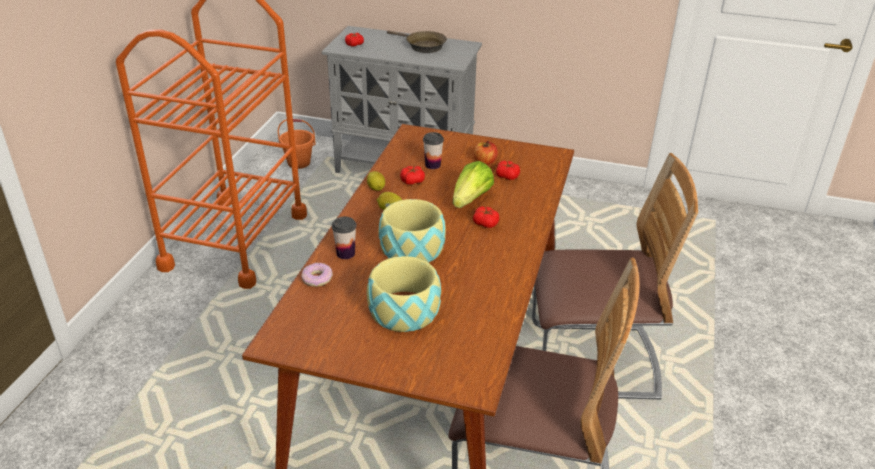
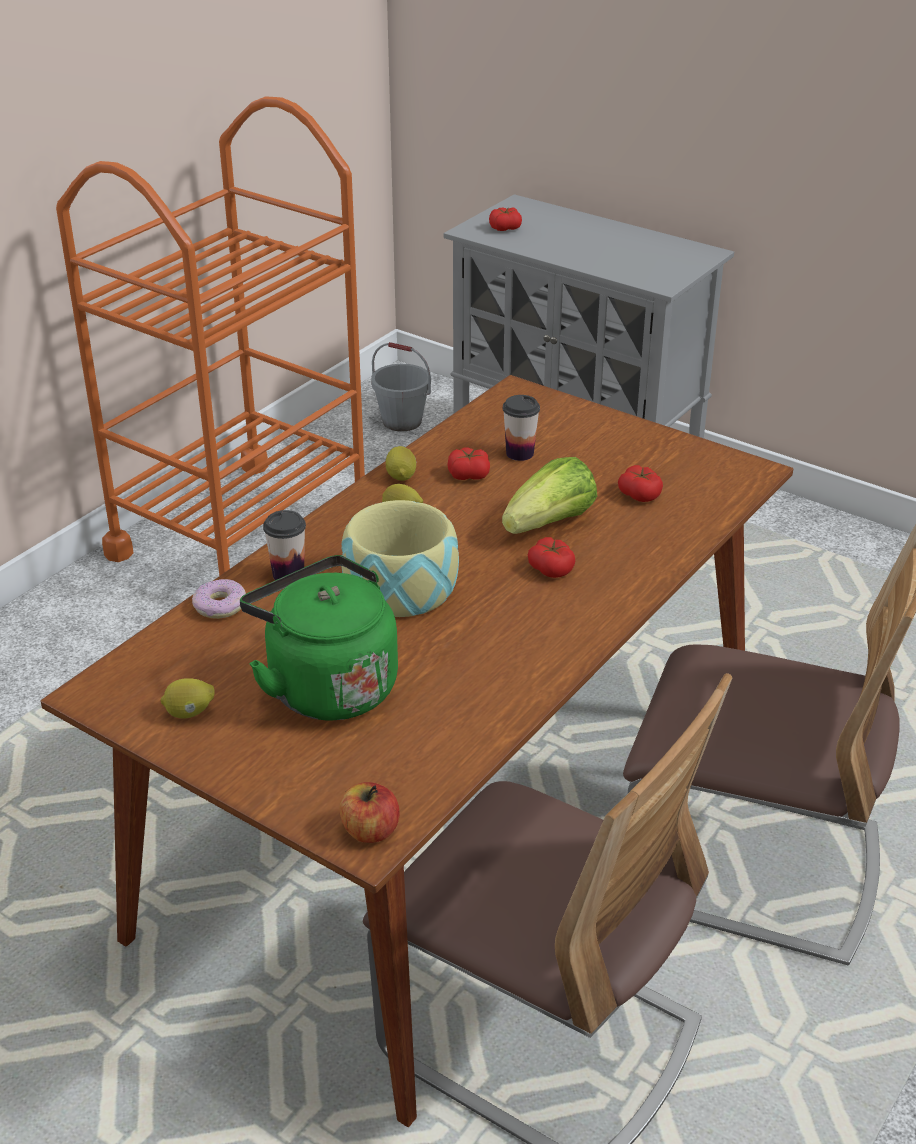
camera: 20 degrees right, 0 degrees up
orange bucket [278,119,316,169] -> grey bucket [371,342,431,431]
bowl [367,256,441,332] -> green kettle [240,555,398,721]
brown frying pan [387,31,447,53] -> none
apple [474,141,498,165] -> apple moved to [339,782,399,843]
none -> lemon [160,678,214,719]

